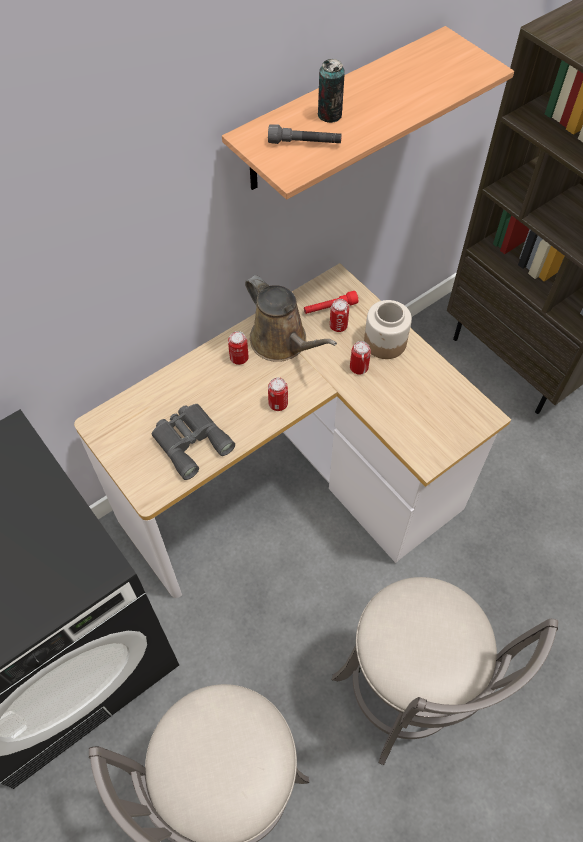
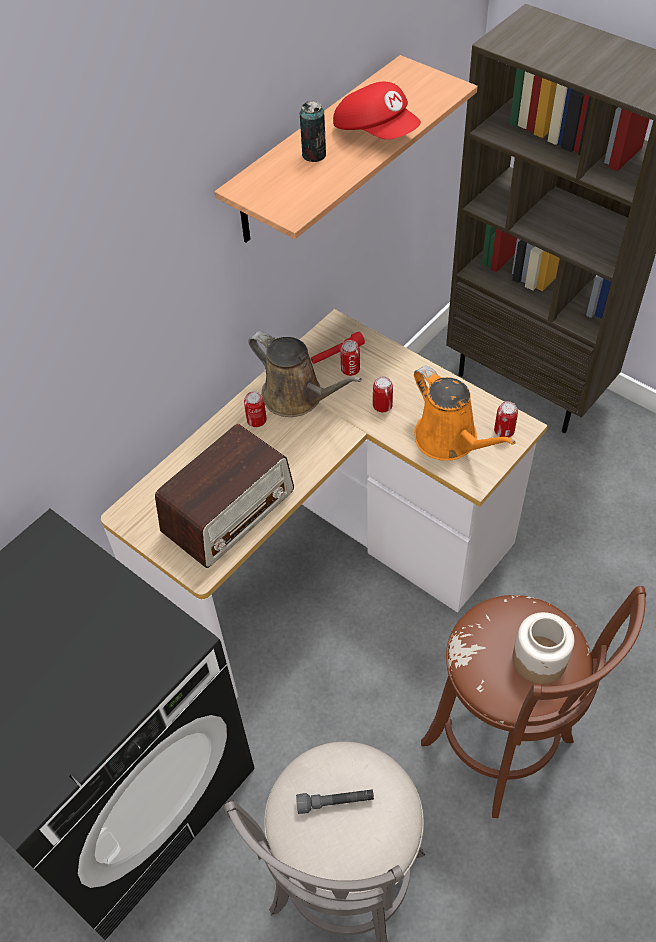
camera: 10 degrees left, 5 degrees down
grey binoculars [152,404,235,480] -> radio [155,424,294,568]
grey flashlight [268,124,342,144] -> grey flashlight moved to [296,790,374,814]
can [268,377,288,411] -> can moved to [494,401,518,437]
grey stool [332,577,558,765] -> brown stool [421,586,646,818]
jar [364,300,412,359] -> jar moved to [513,612,574,684]
none -> red cap [333,82,421,140]
none -> orange watering can [414,366,516,461]

